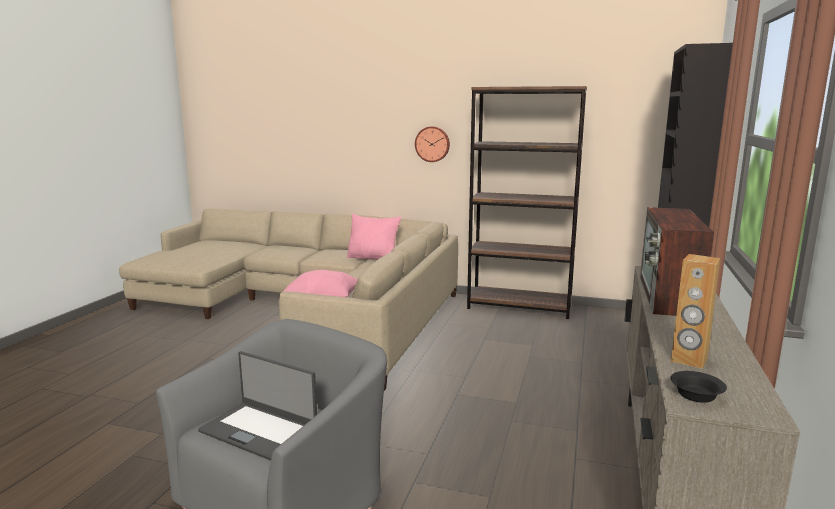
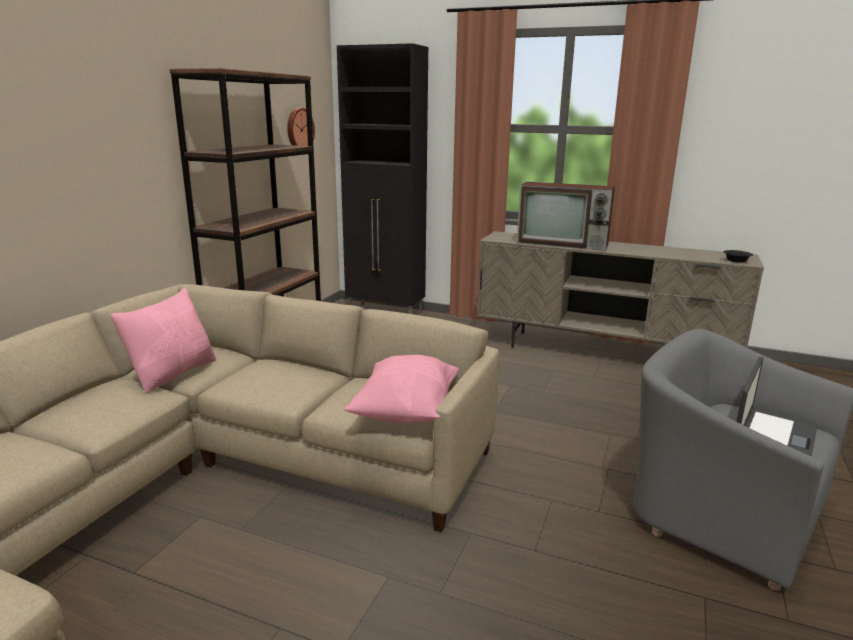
camera: 85 degrees left, 5 degrees up
wall clock [415,126,450,162] -> wall clock moved to [287,108,315,146]
brown speaker [671,254,720,369] -> none

